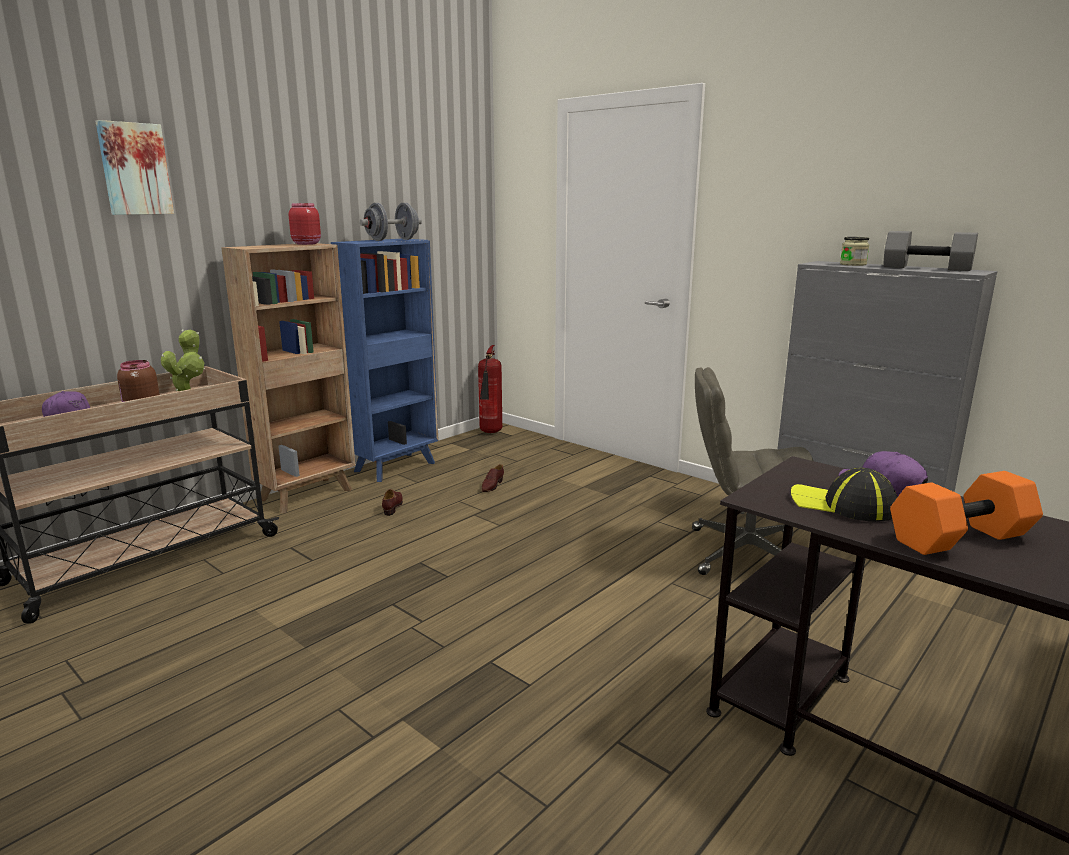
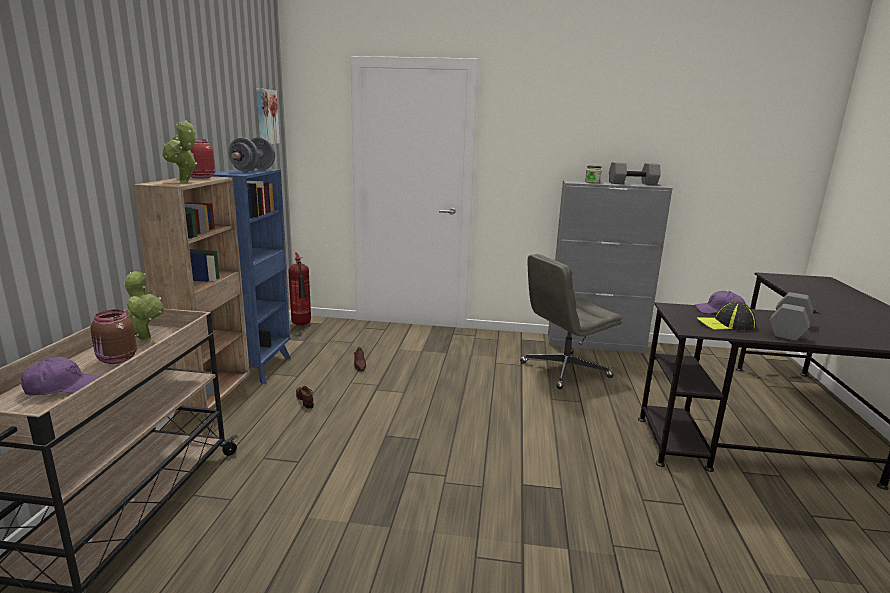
camera: 35 degrees left, 0 degrees up
picture [96,120,174,215] -> picture moved to [257,88,280,144]
orange dumbbell [890,471,1043,555] -> grey dumbbell [769,292,814,341]
none -> potted plant [163,120,197,183]

